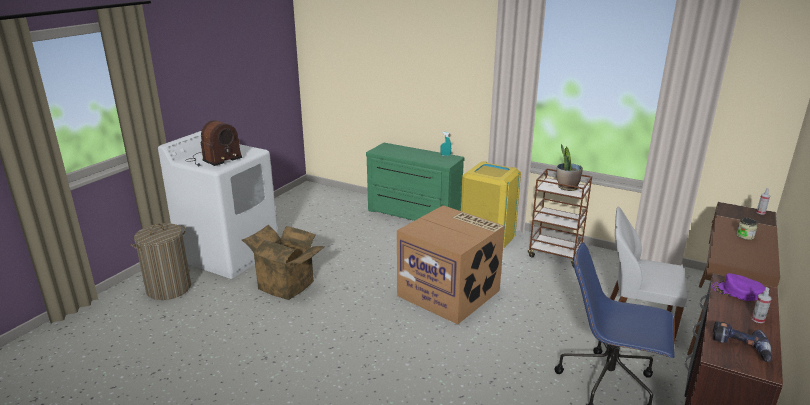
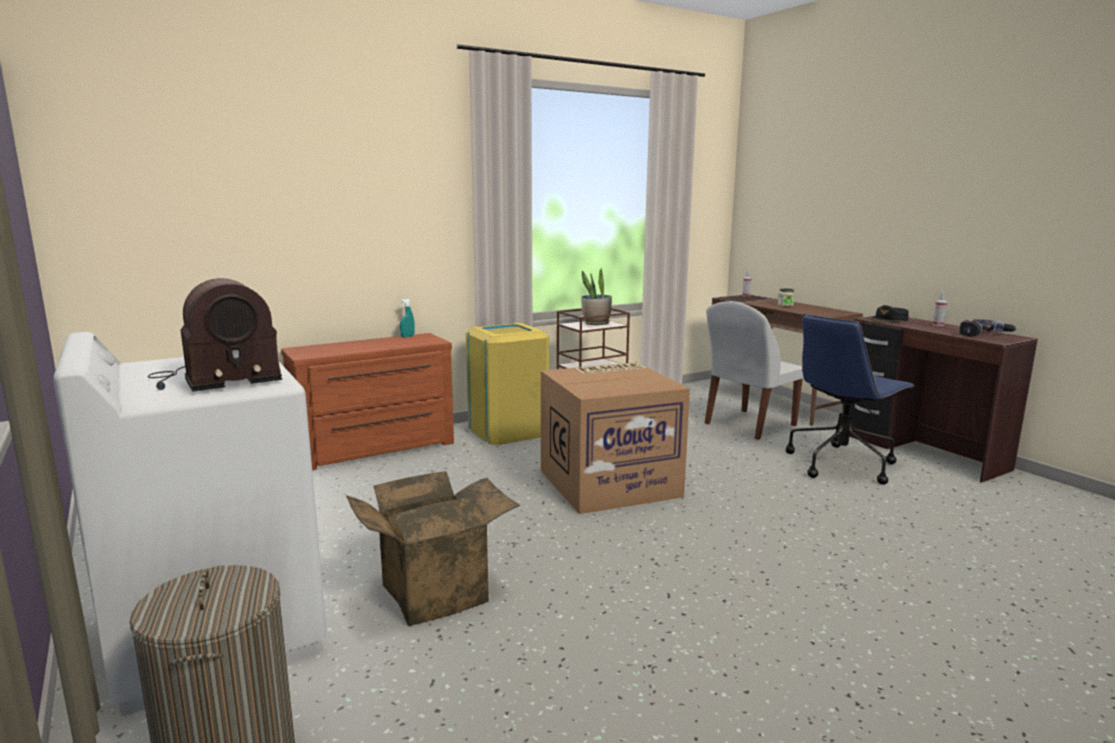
camera: 60 degrees left, 10 degrees down
radio [185,120,242,166] -> radio turned 75 degrees clockwise [147,278,282,392]
green dresser [366,143,464,221] -> brown dresser [281,333,454,471]
purple cap [712,273,765,301] -> black cap [871,305,909,323]

